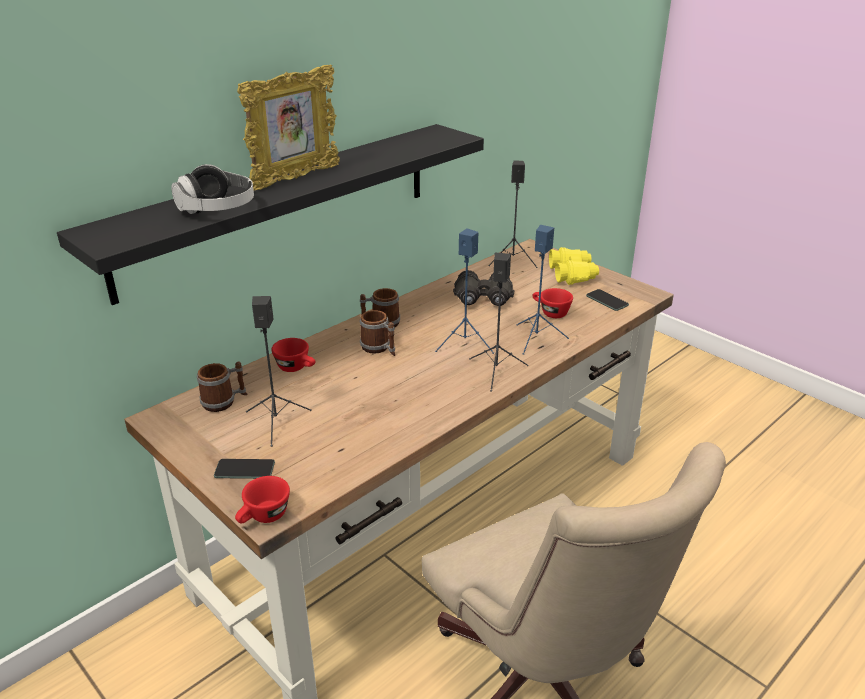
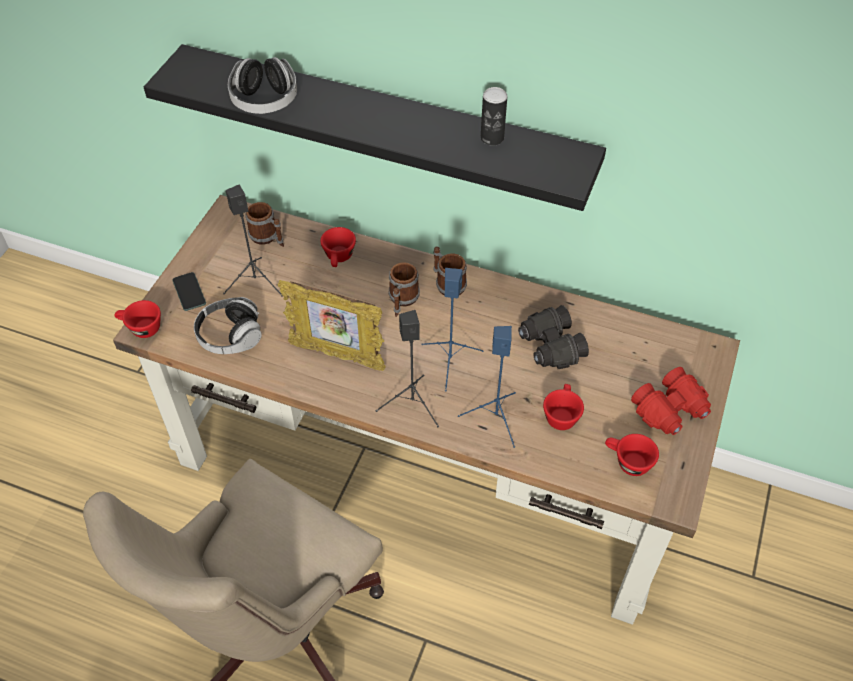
camera: 65 degrees right, 20 degrees up
picture frame [237,64,340,190] -> picture frame moved to [278,280,386,371]
black speaker [489,161,538,268] -> none
yellow binoculars [549,247,599,285] -> red binoculars [631,367,711,435]
phone [586,289,629,311] -> red cup [605,434,659,476]
none -> headphones [194,297,262,354]
none -> can [481,87,507,146]

